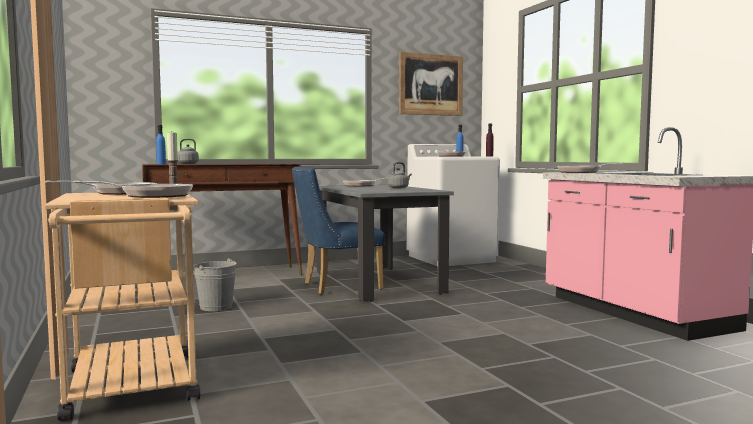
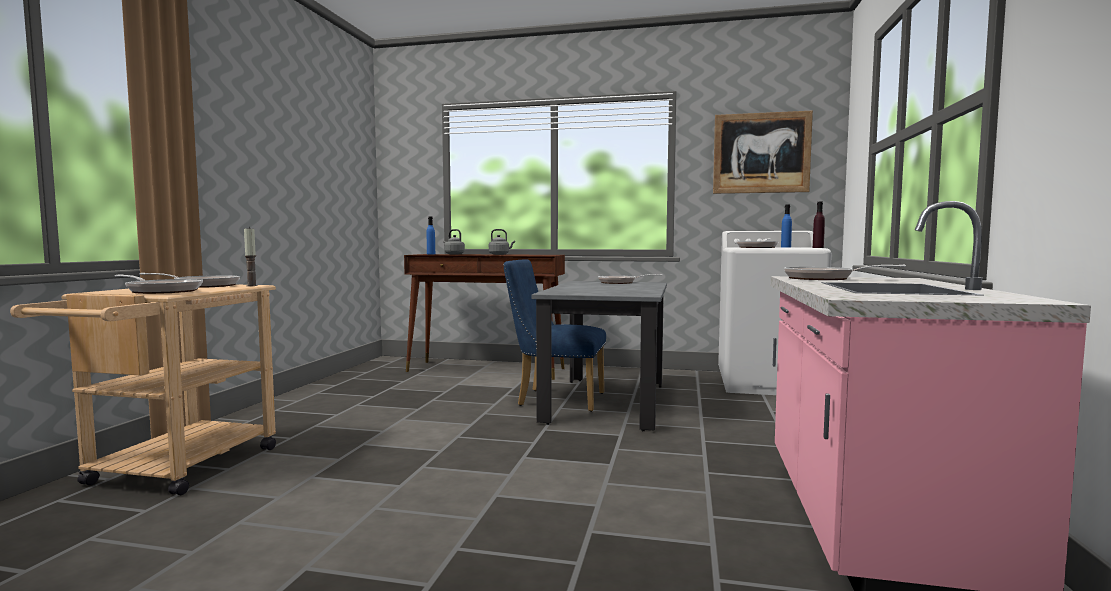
camera: 35 degrees right, 0 degrees up
grey bucket [194,258,237,311] -> none
grey kettle [388,162,412,188] -> grey kettle moved to [489,229,515,255]

